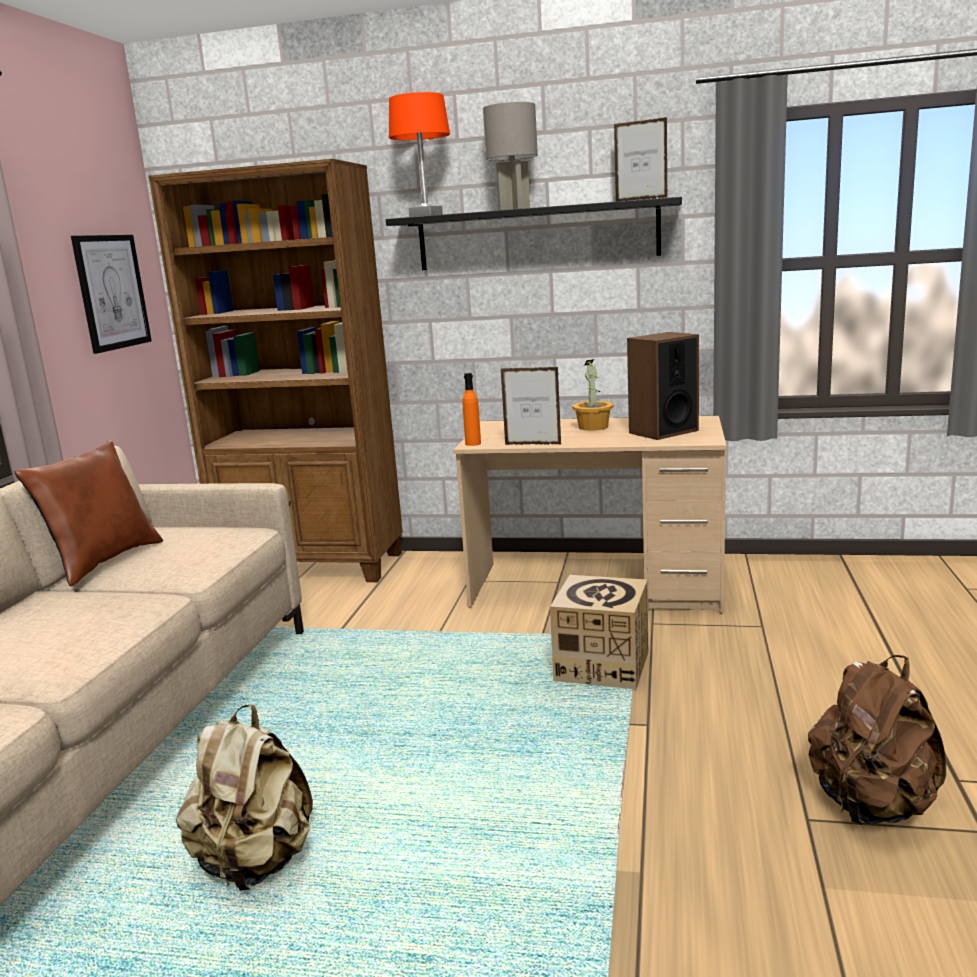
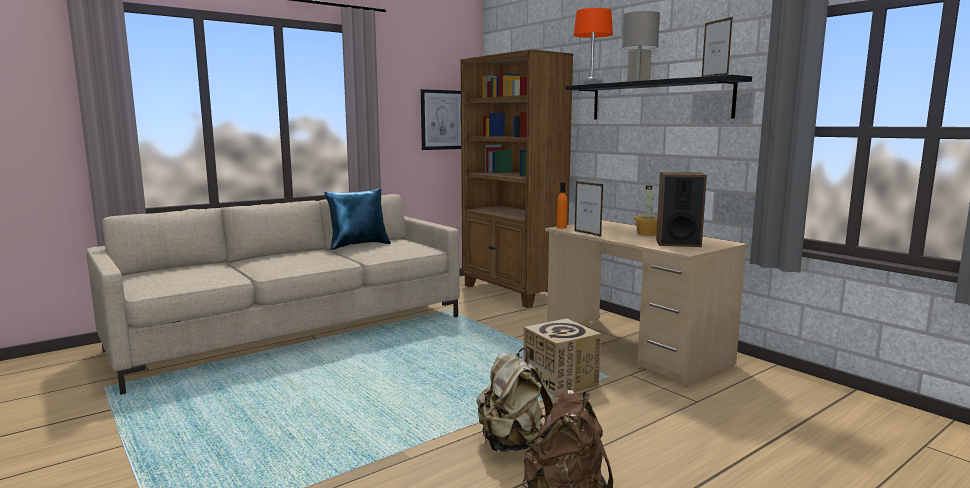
camera: 40 degrees right, 5 degrees down
brown pillow [15,440,163,586] -> blue pillow [325,188,391,250]
beige backpack [176,704,313,890] -> beige backpack moved to [476,348,553,452]

